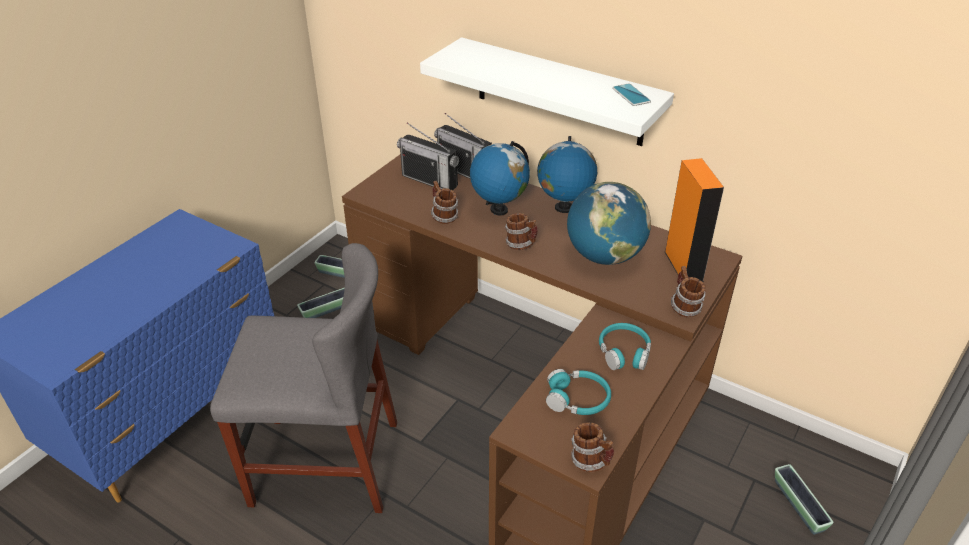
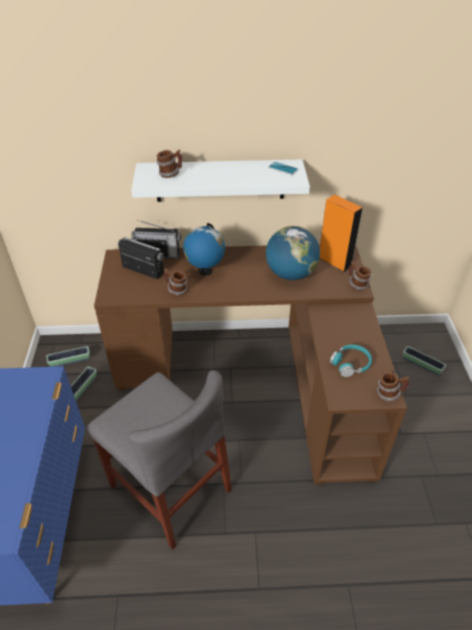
camera: 35 degrees left, 5 degrees up
grey chair [210,243,397,513] -> grey chair turned 75 degrees clockwise [87,370,232,550]
radio [397,123,459,190] -> radio turned 150 degrees counterclockwise [118,237,164,279]
mug [505,213,538,250] -> mug moved to [157,150,182,178]
globe [537,136,597,213] -> none
turquoise headphones [599,323,651,370] -> none

